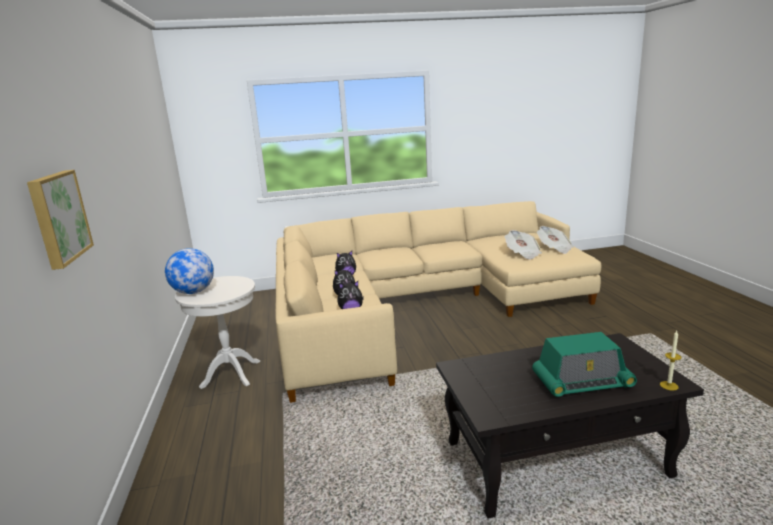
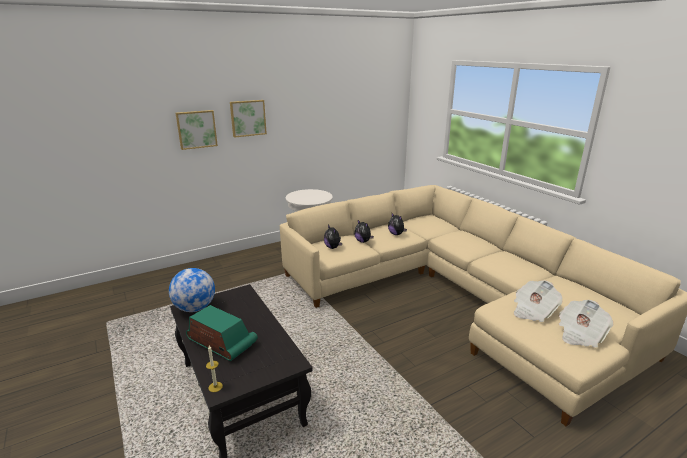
camera: 70 degrees right, 5 degrees up
globe [165,248,214,294] -> globe moved to [169,268,215,312]
radio [532,332,637,397] -> radio turned 150 degrees clockwise [186,305,258,361]
none -> picture [230,100,267,138]

